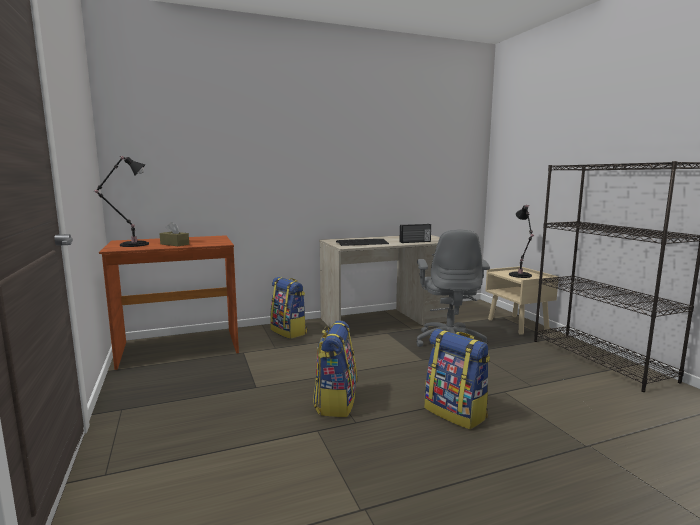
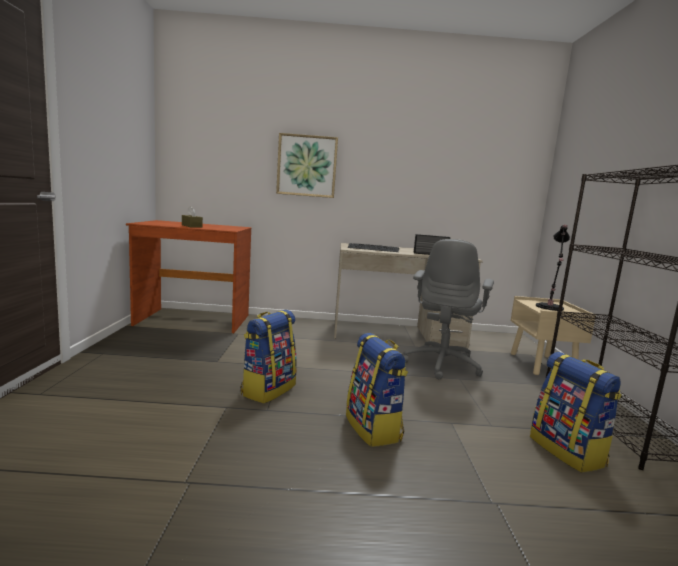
camera: 20 degrees right, 0 degrees up
black table lamp [93,156,149,247] -> none
backpack [270,277,307,339] -> backpack moved to [530,352,622,473]
none -> picture [276,133,338,198]

